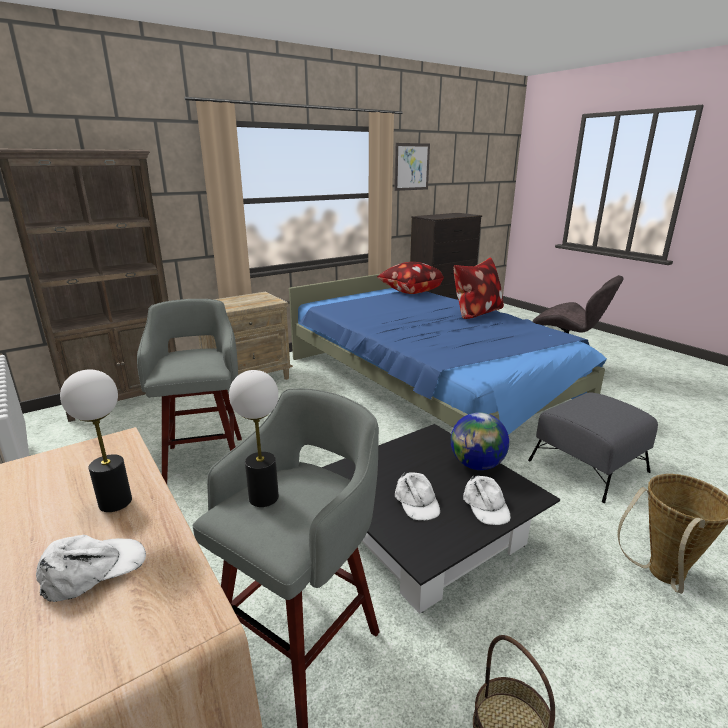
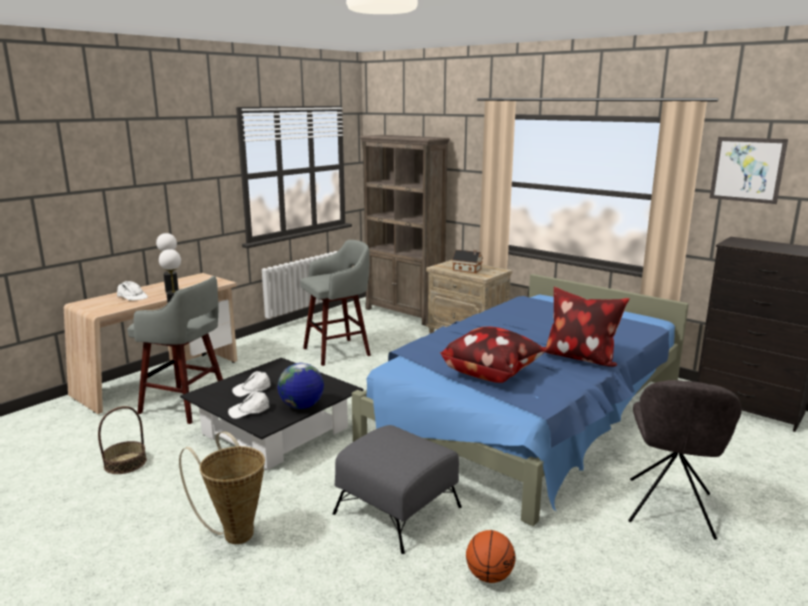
camera: 75 degrees right, 5 degrees down
pillow [377,262,444,294] -> pillow moved to [440,326,546,383]
none -> toy house [452,250,483,273]
none -> basketball [466,530,516,583]

